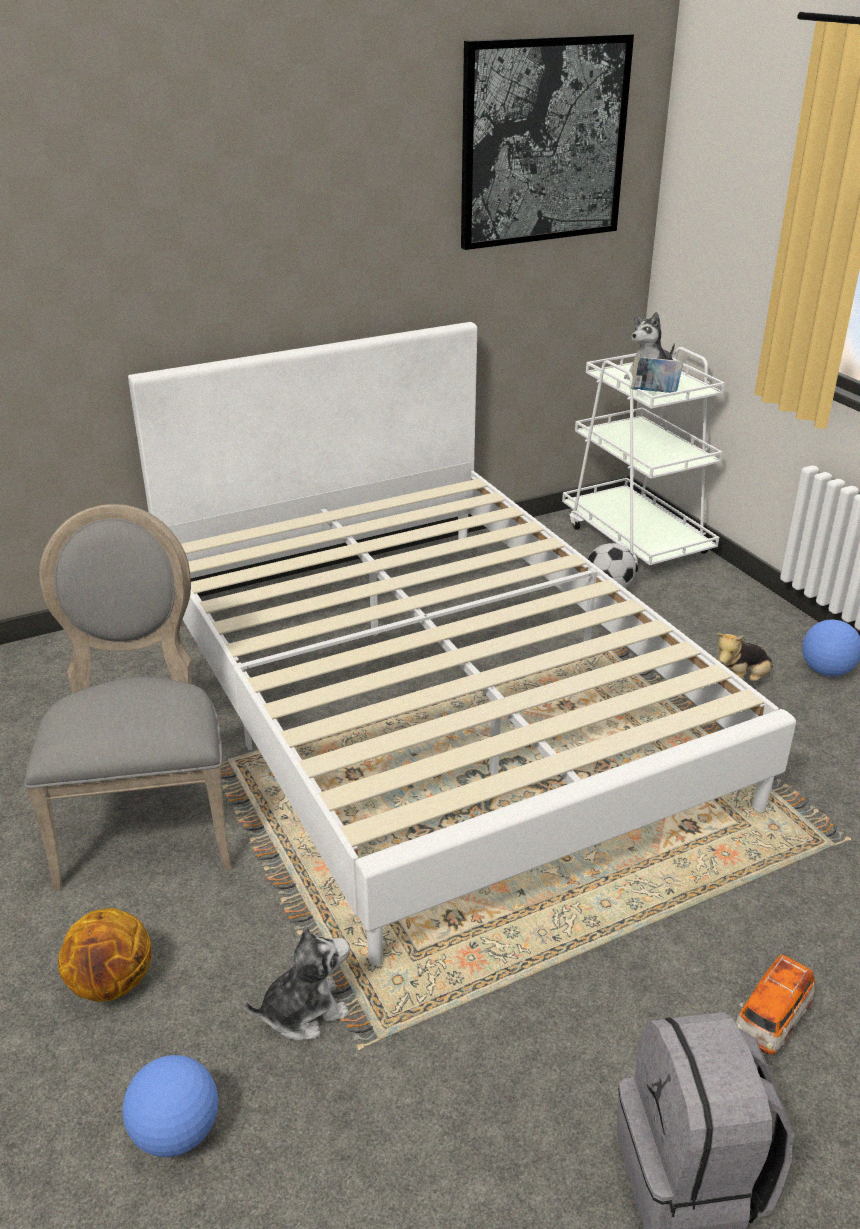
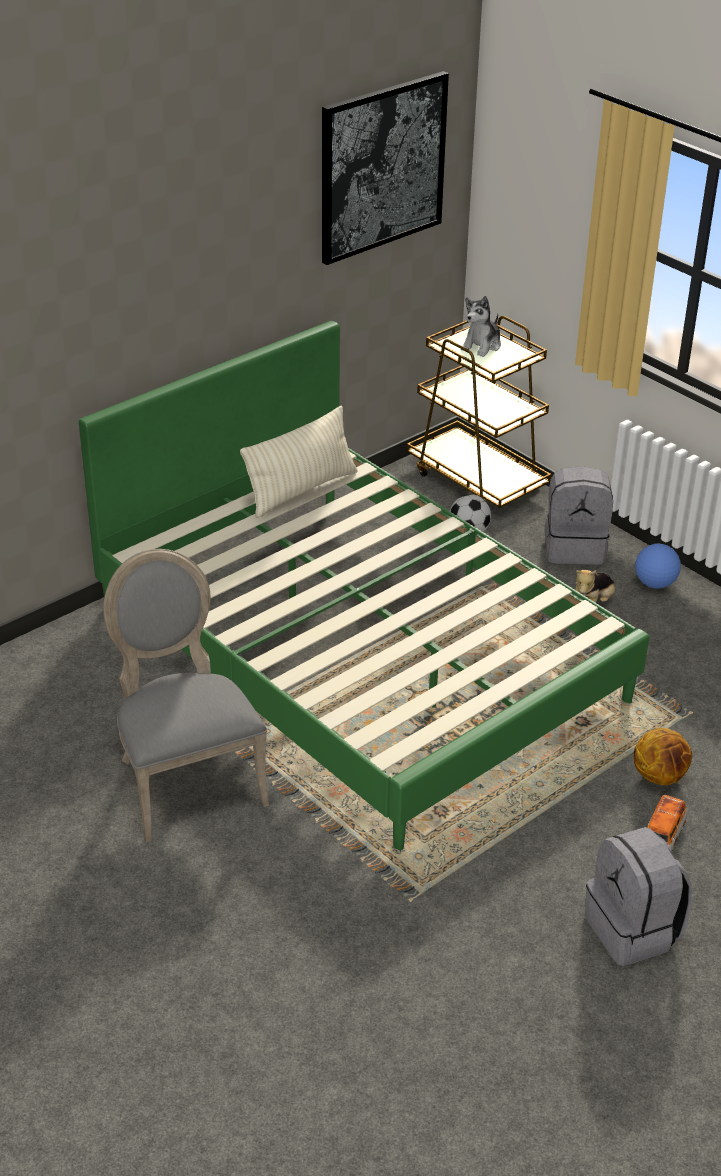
camera: 15 degrees left, 5 degrees up
basketball [58,908,152,1002] -> basketball moved to [634,728,692,785]
football [122,1055,218,1157] -> none
white bed [128,322,796,966] -> green bed [79,321,649,850]
plush toy [245,925,350,1040] -> none
white cart [562,347,725,572] -> brown cart [407,316,551,508]
book [630,356,683,393] -> none
none -> beige pillow [240,406,358,518]
none -> grey backpack [544,466,613,565]

